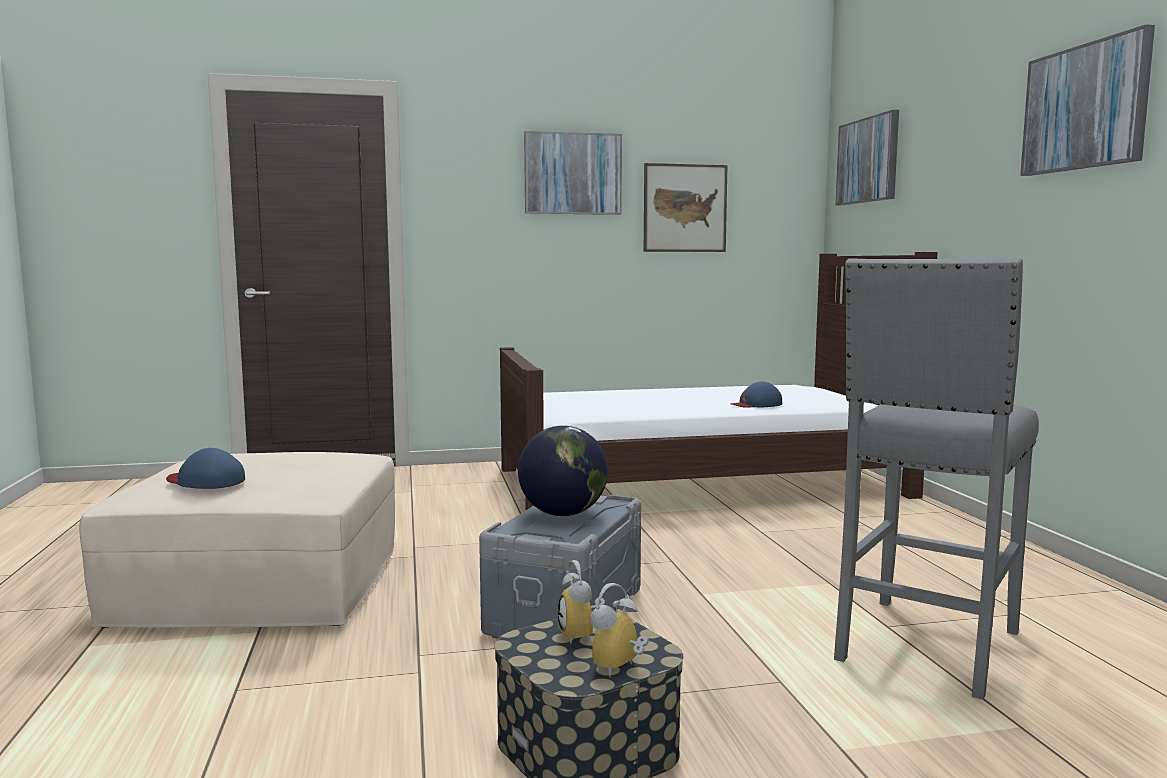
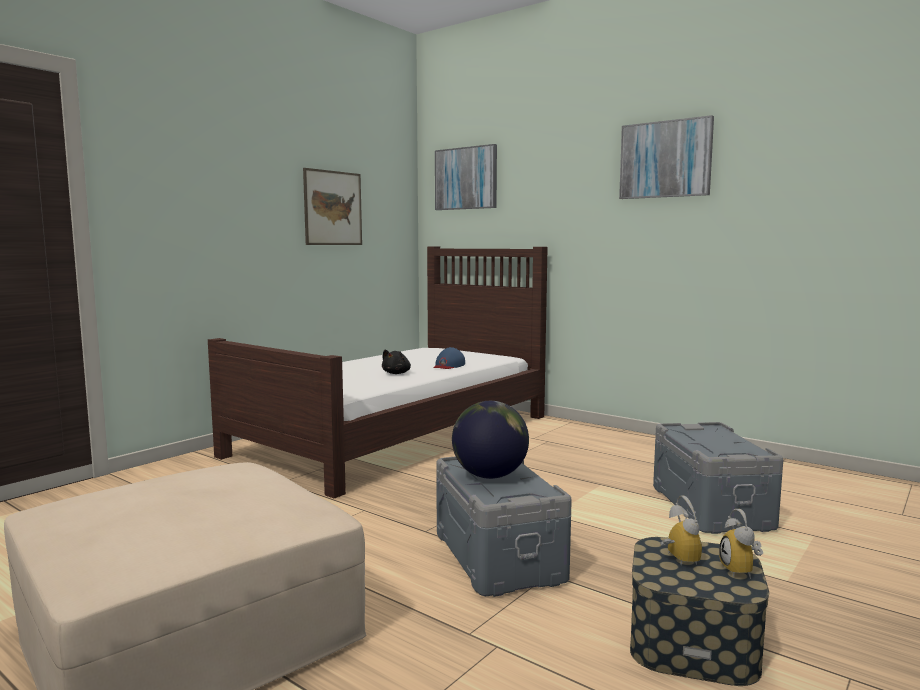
camera: 40 degrees left, 0 degrees up
blue cap [166,448,245,489] -> none
picture [524,131,622,215] -> none
alarm clock [557,560,605,644] -> alarm clock turned 135 degrees counterclockwise [660,495,702,565]
grey stool [834,258,1039,700] -> grey storage box [653,422,783,534]
none -> black plush toy [382,350,411,374]

